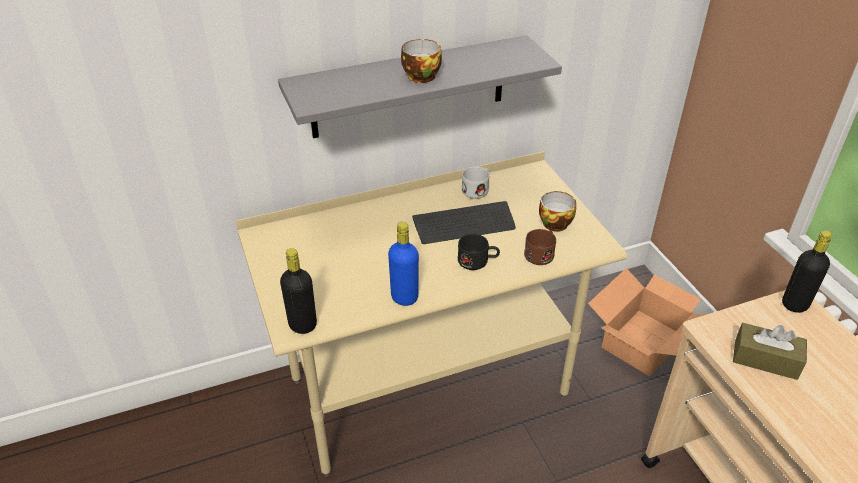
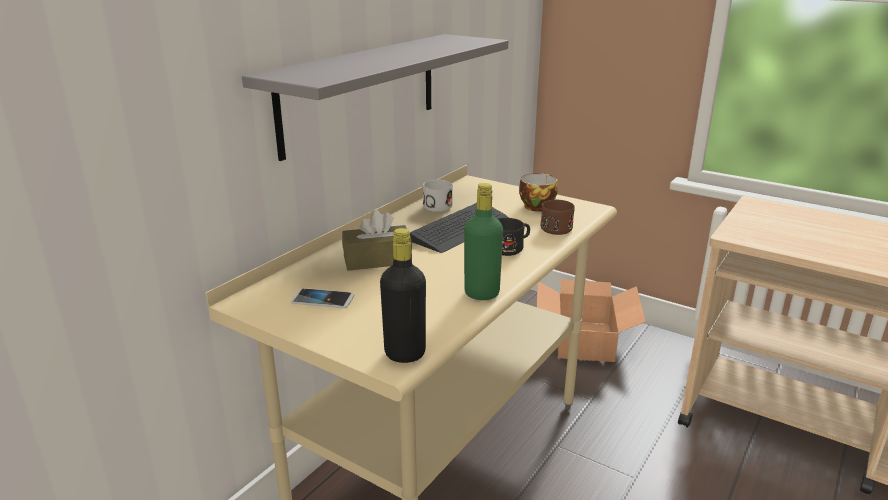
camera: 35 degrees left, 15 degrees down
blue bottle [388,222,419,306] -> green bottle [464,183,503,300]
cup [401,39,442,83] -> none
brown tissue box [733,323,807,380] -> brown tissue box moved to [342,210,412,271]
black bottle [782,231,832,313] -> none
none -> phone [291,288,354,308]

